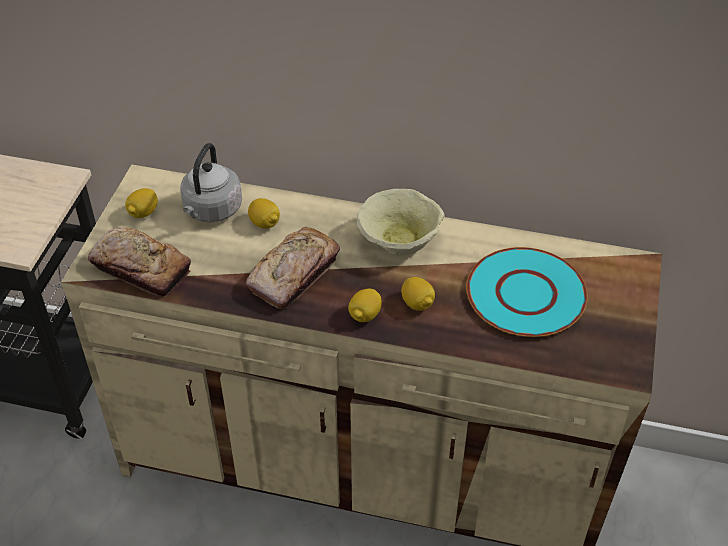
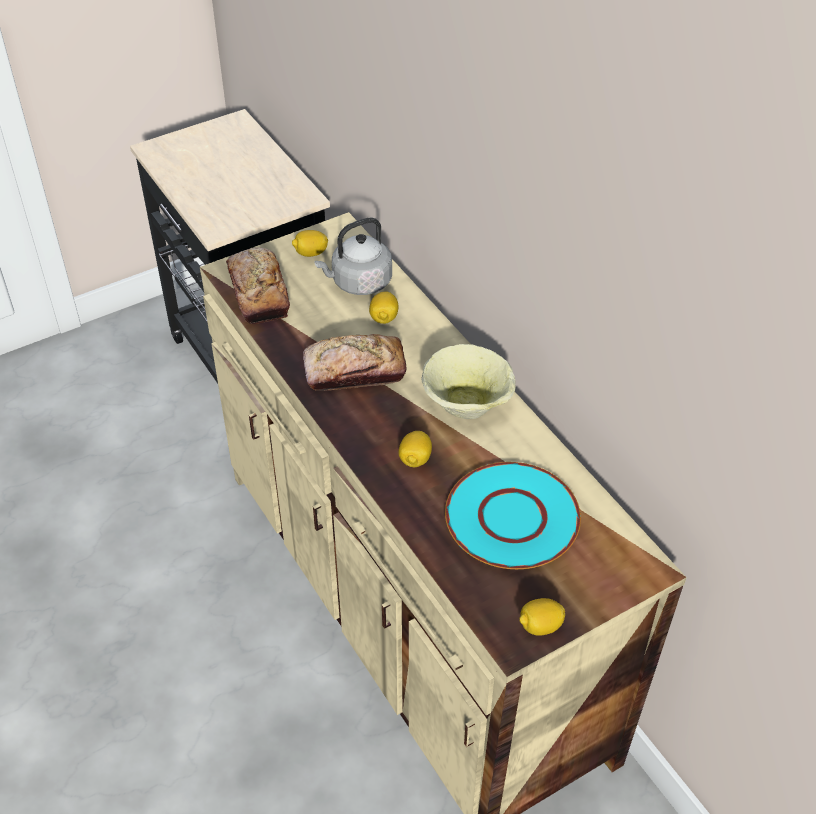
camera: 45 degrees right, 0 degrees up
lemon [348,289,382,322] -> lemon moved to [519,598,565,636]

